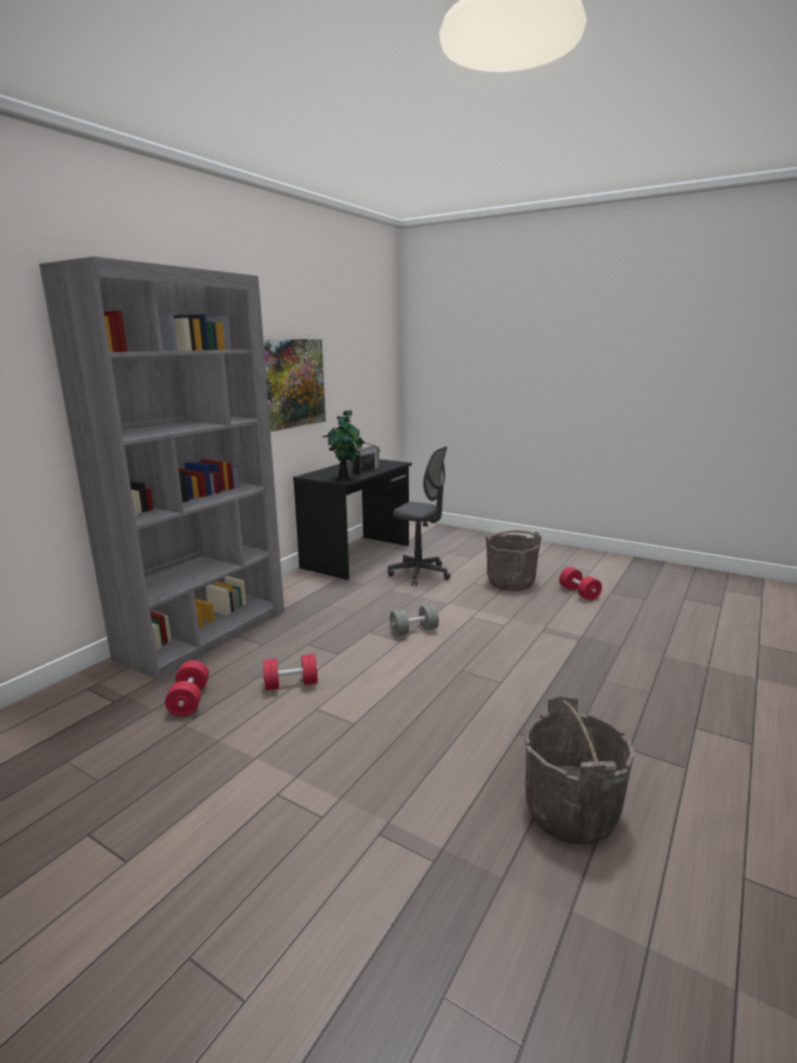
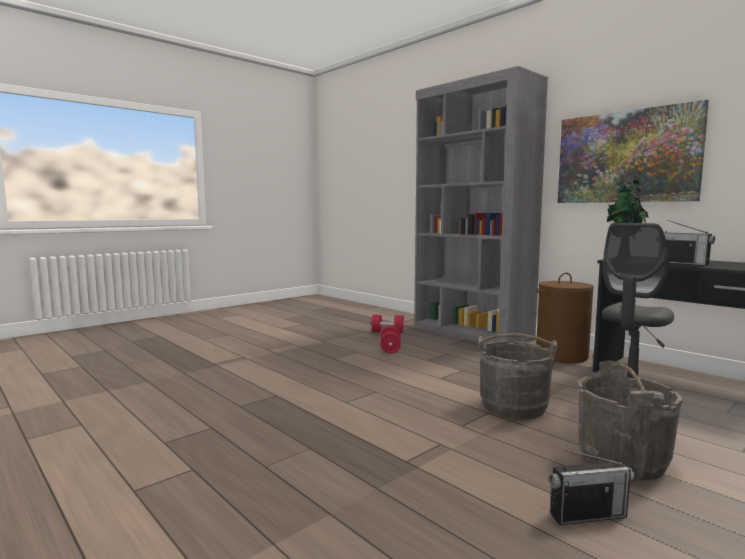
camera: 105 degrees right, 10 degrees down
grey dumbbell [390,604,439,636] -> none
grey bucket [524,696,635,845] -> grey bucket moved to [478,333,558,420]
red dumbbell [559,567,602,601] -> radio [549,450,635,525]
none -> brown laundry basket [536,273,594,363]

